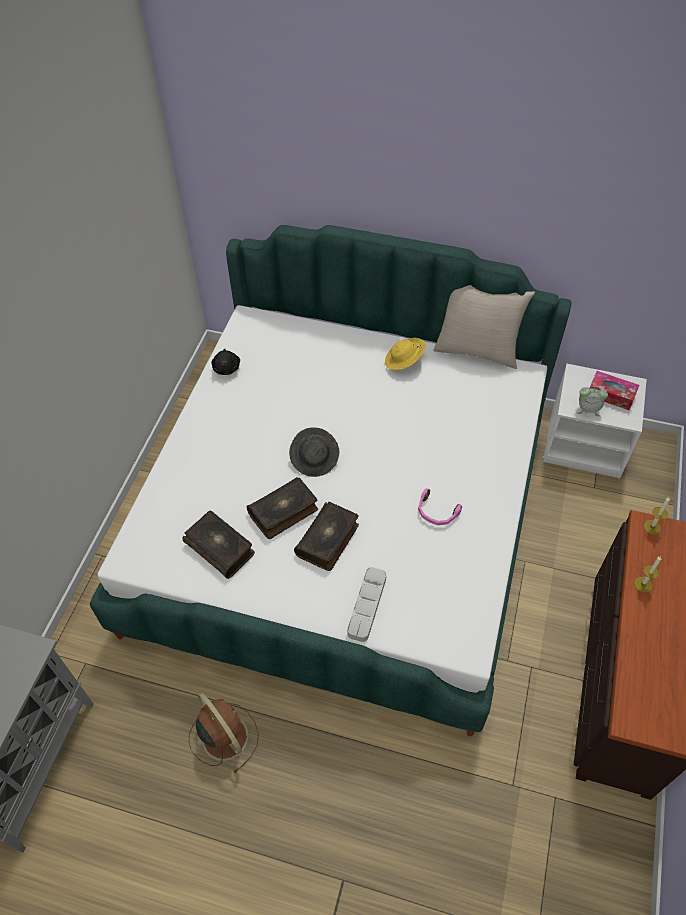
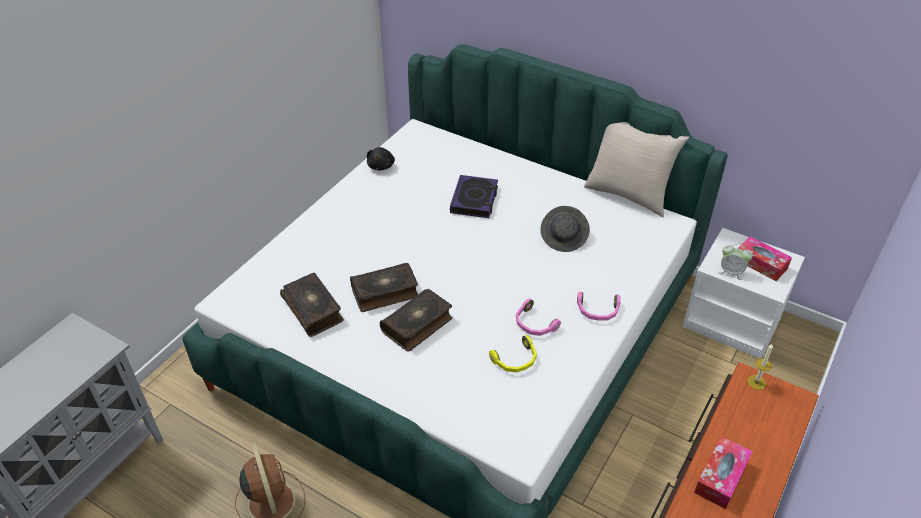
camera: 15 degrees right, 10 degrees down
grey hat [289,427,339,477] -> grey hat moved to [540,206,590,252]
grey tray [347,567,386,642] -> none
yellow hat [385,338,426,370] -> none
candle [634,556,662,593] -> none
none -> book [450,175,498,218]
none -> yellow headphones [489,335,537,373]
none -> pink headphones [577,292,621,321]
none -> tissue box [694,436,753,509]

